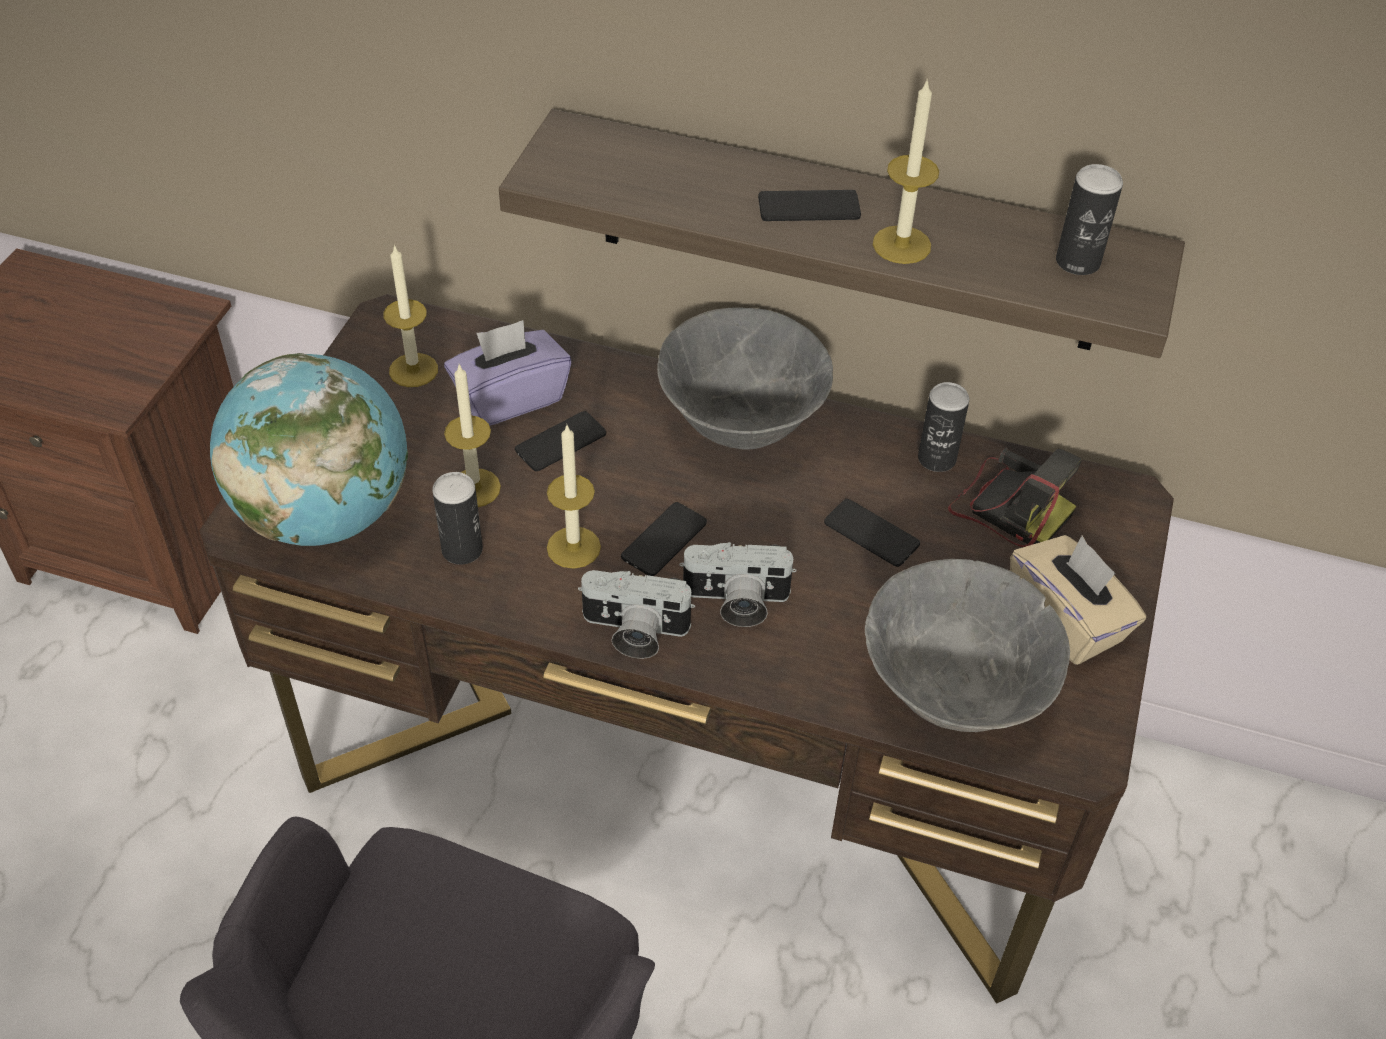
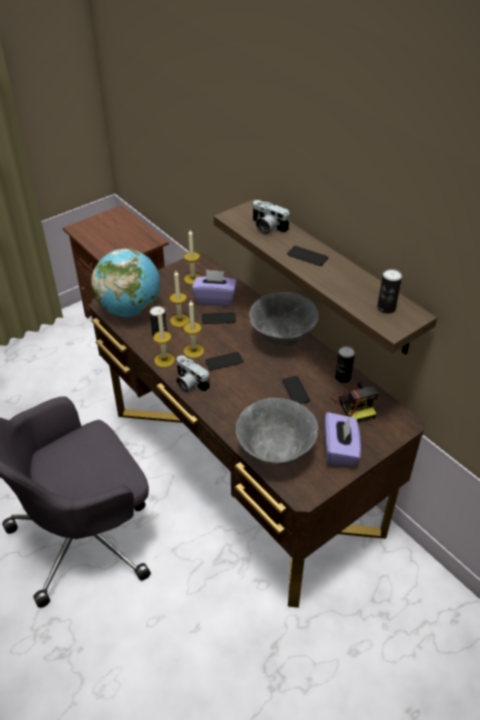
camera: 35 degrees right, 5 degrees down
camera [679,542,797,627] -> camera moved to [253,200,290,235]
candle [873,79,939,264] -> candle moved to [153,309,175,367]
beige tissue box [1010,535,1146,665] -> purple tissue box [325,412,361,466]

